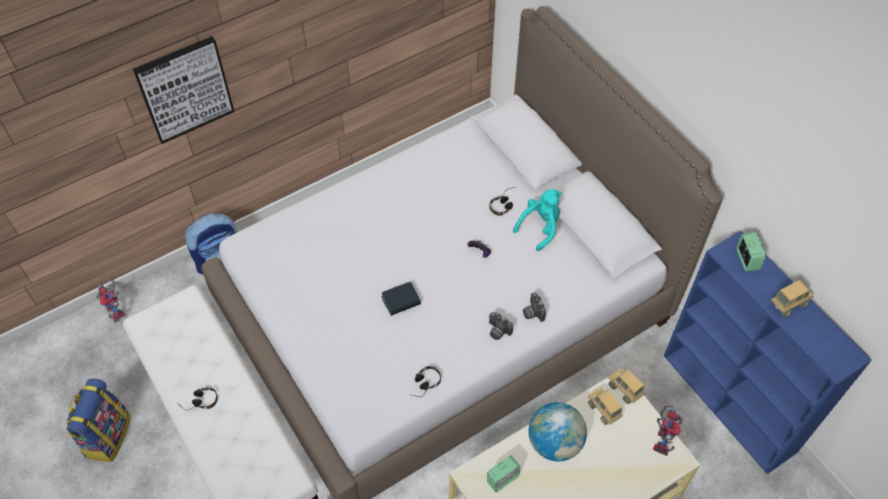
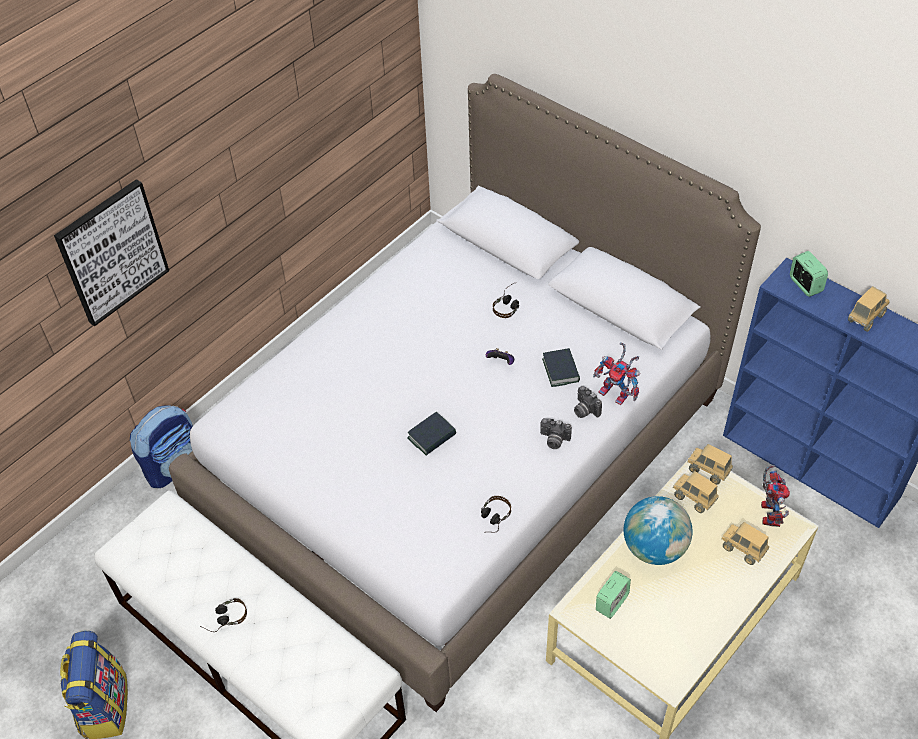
camera: 15 degrees left, 5 degrees down
toy robot [96,279,125,323] -> toy robot moved to [593,342,641,405]
turquoise plush toy [513,189,562,251] -> none
none -> book [542,348,580,387]
none -> toy truck [721,522,769,565]

